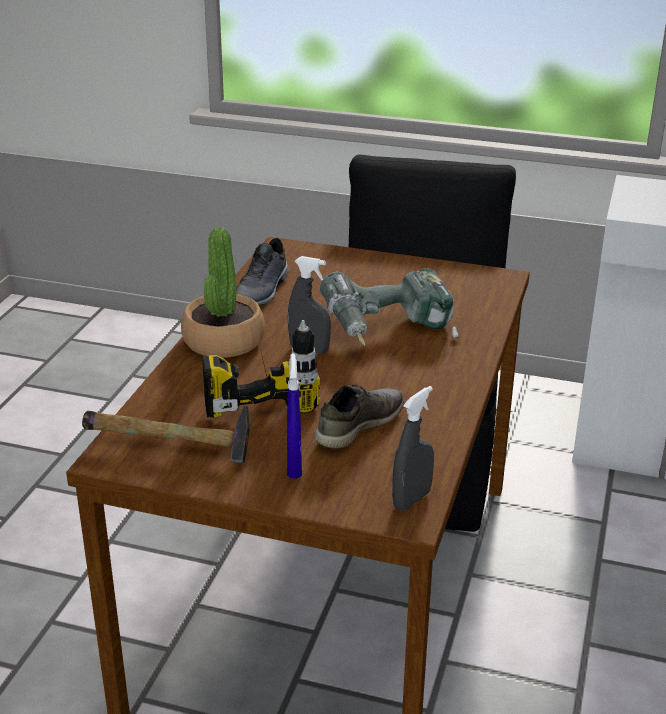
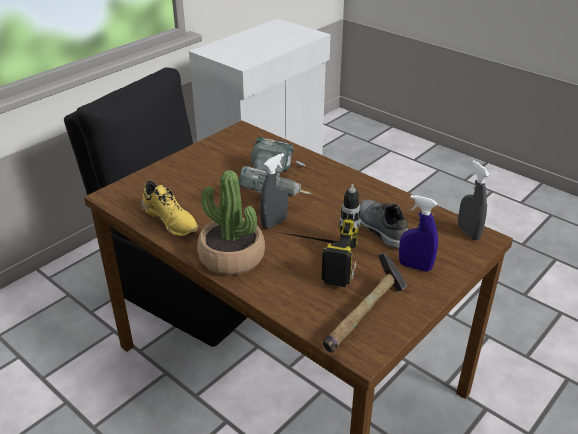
camera: 65 degrees left, 5 degrees up
grey shoe [236,238,289,305] -> yellow shoe [141,180,198,236]

